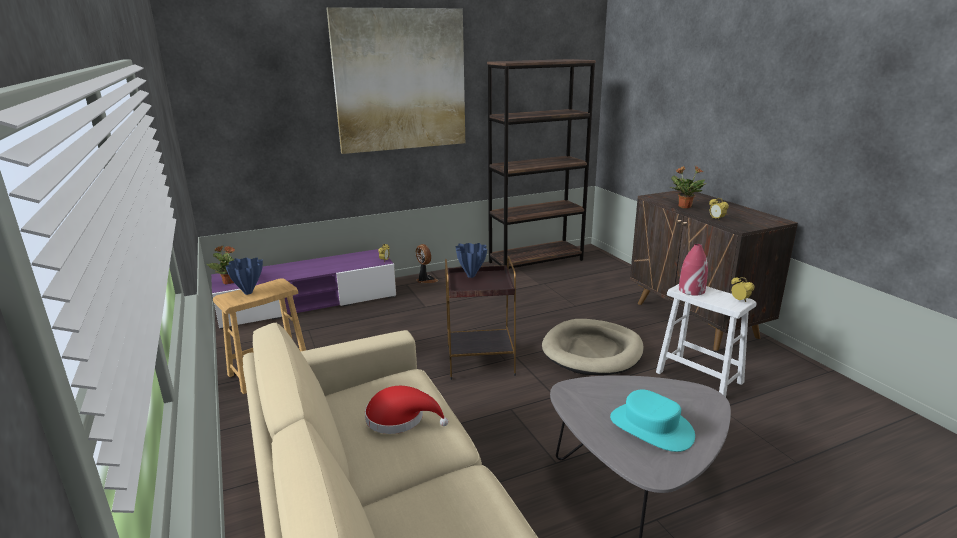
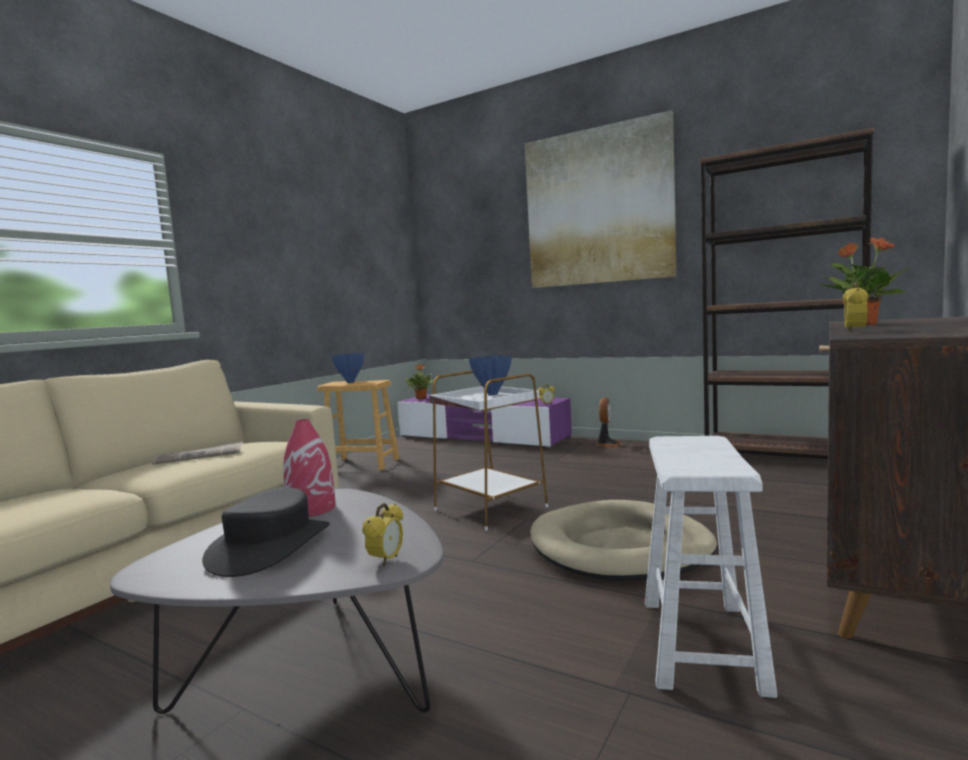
camera: 55 degrees right, 15 degrees down
red hat [365,386,448,434] -> newspaper [152,441,243,465]
brown side table [445,256,516,380] -> white side table [429,371,548,531]
turquoise hat [610,389,695,452] -> black hat [202,487,329,577]
red vase [679,244,708,296] -> red vase moved to [283,419,336,517]
alarm clock [731,277,755,302] -> alarm clock moved to [362,503,403,566]

